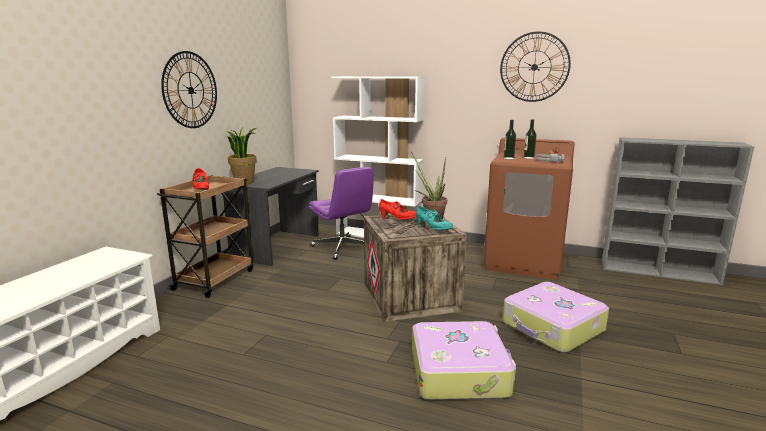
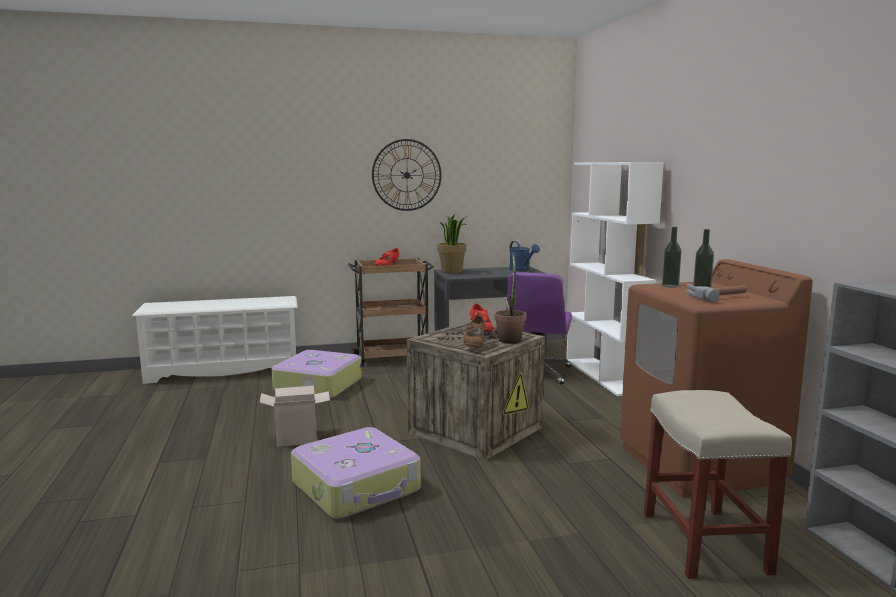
camera: 55 degrees right, 5 degrees down
turquoise shoe [416,206,453,230] -> brown shoe [464,316,485,348]
wall clock [500,31,571,102] -> none
suitcase [503,282,609,353] -> suitcase moved to [272,350,362,399]
none -> cardboard box [260,386,330,447]
none -> blue watering can [509,241,540,271]
none -> beige stool [644,390,792,579]

